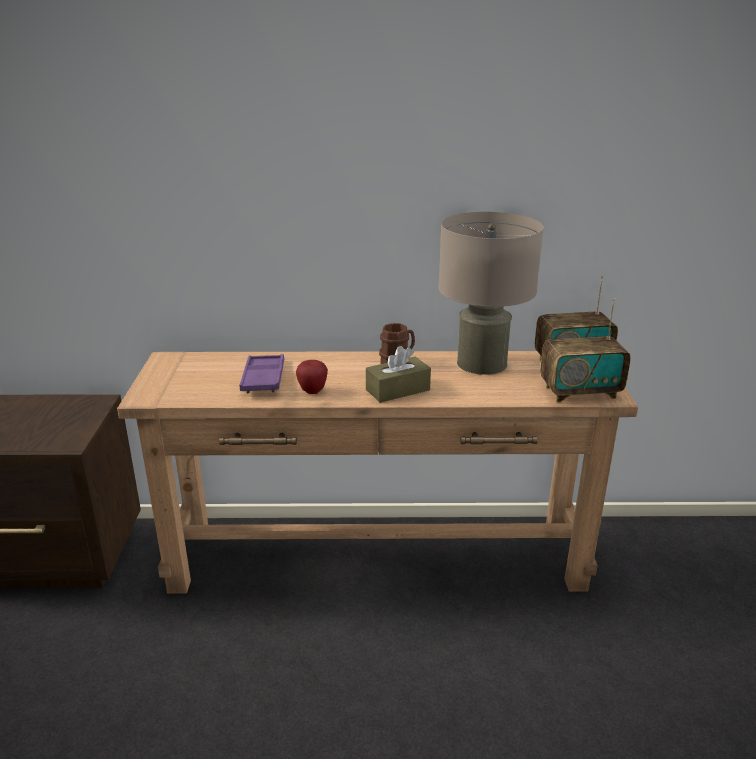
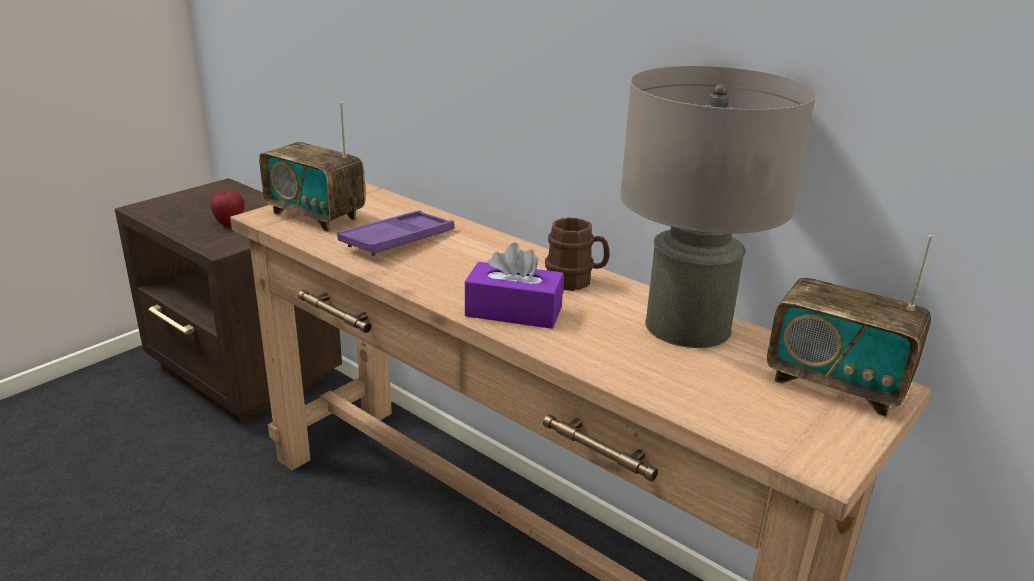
camera: 40 degrees right, 0 degrees up
apple [296,360,328,394] -> apple moved to [210,190,244,227]
brown tissue box [366,346,431,403] -> purple tissue box [465,243,564,329]
radio [540,298,631,402] -> radio moved to [259,102,366,231]

